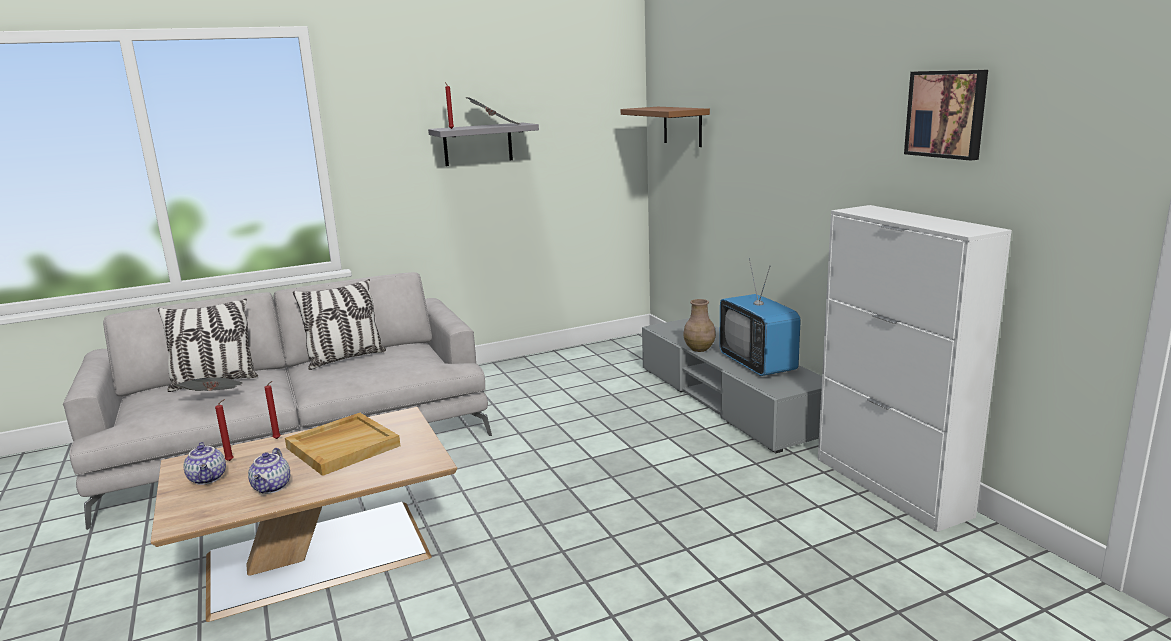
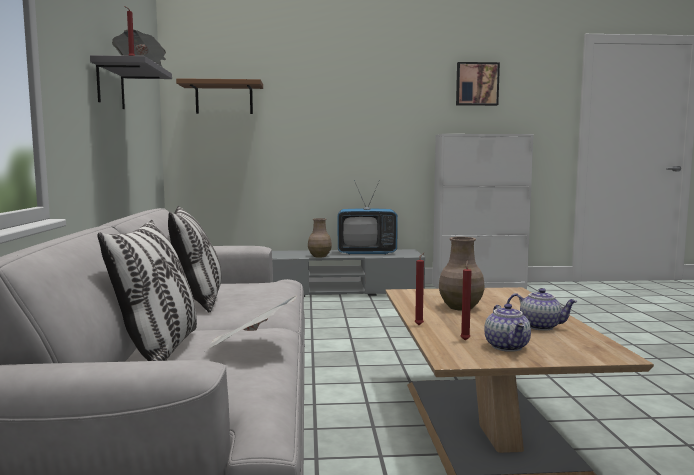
camera: 70 degrees left, 10 degrees down
teapot [183,442,226,485] -> teapot turned 90 degrees clockwise [484,304,531,352]
beige tray [285,413,400,476] -> brown vase [439,237,485,311]

